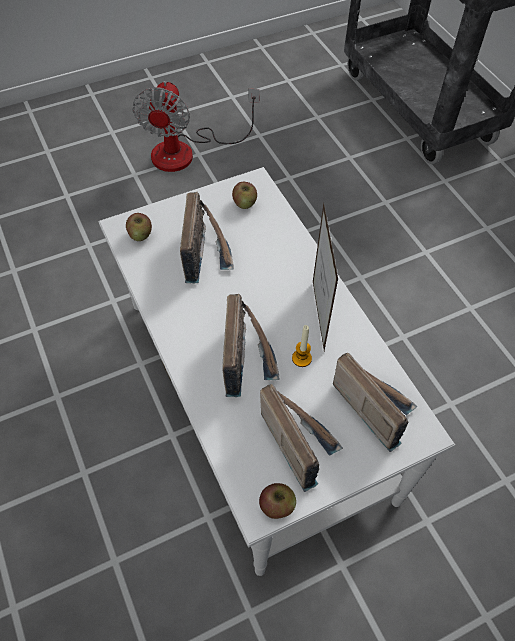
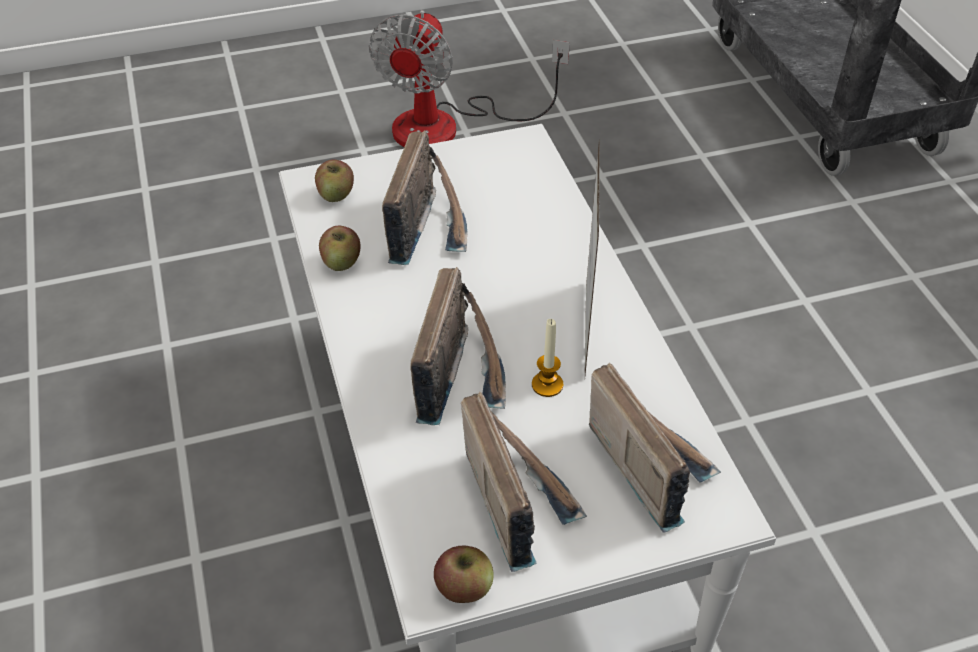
camera: 10 degrees right, 10 degrees down
apple [232,182,257,209] -> apple moved to [319,226,361,271]

